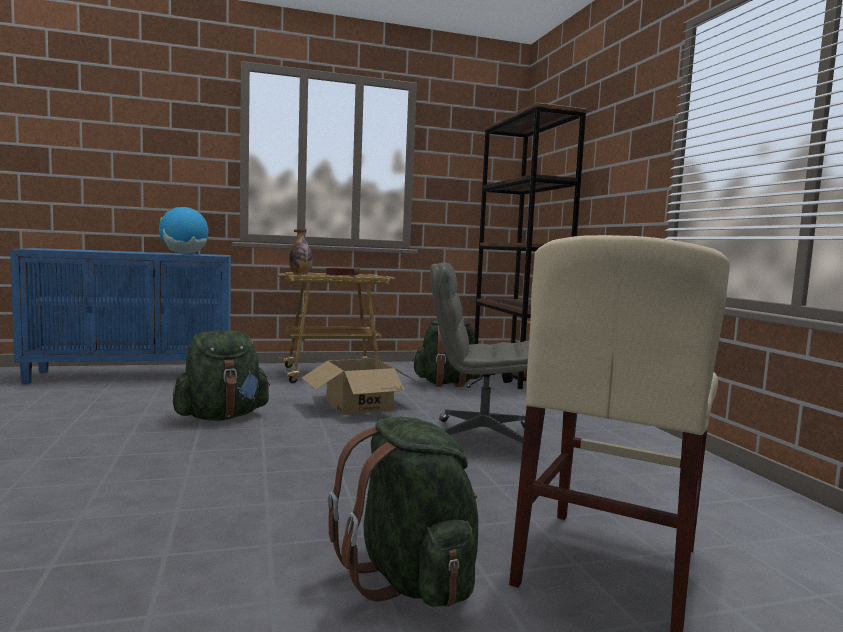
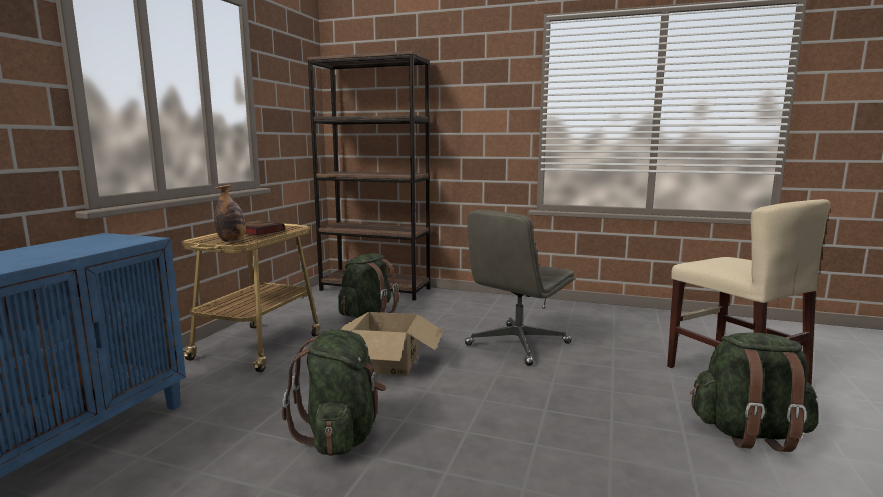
camera: 55 degrees left, 5 degrees up
globe [159,207,208,254] -> none

